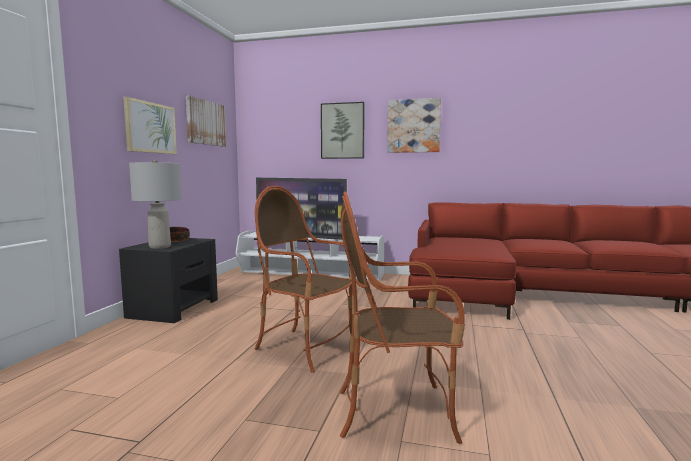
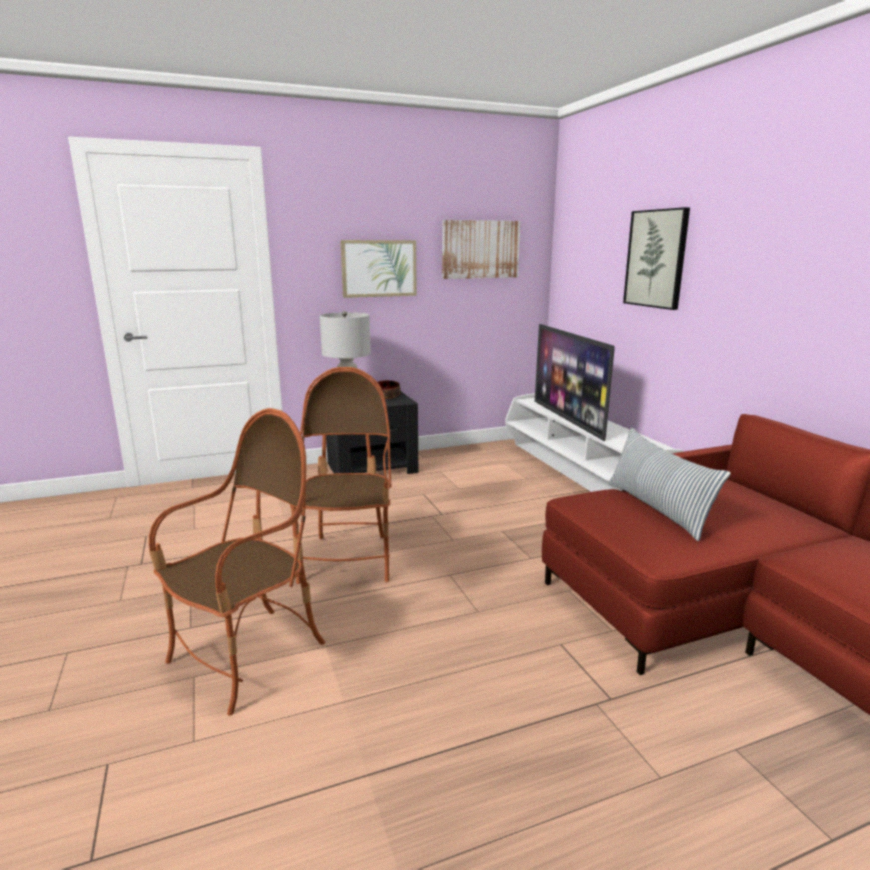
camera: 55 degrees right, 10 degrees up
armchair [340,191,465,444] -> armchair turned 75 degrees clockwise [149,408,325,716]
picture [387,98,441,153] -> none
none -> pillow [608,428,731,541]

